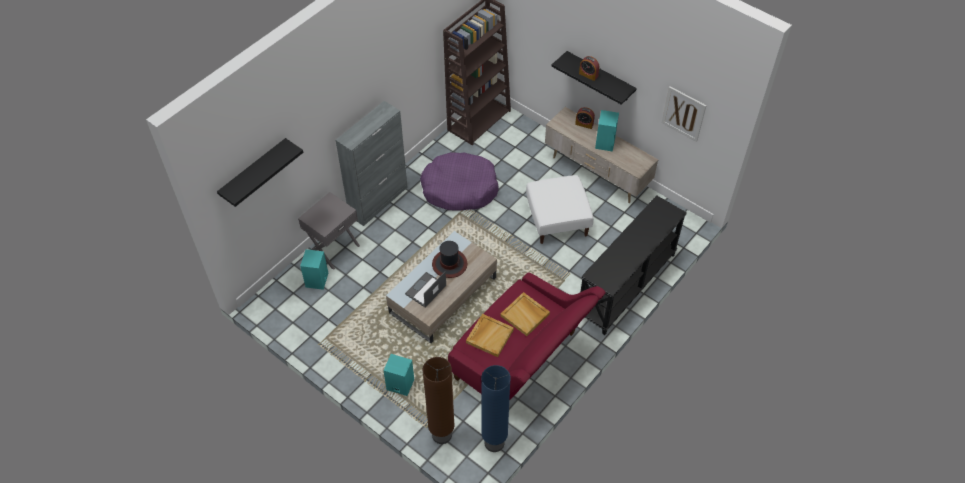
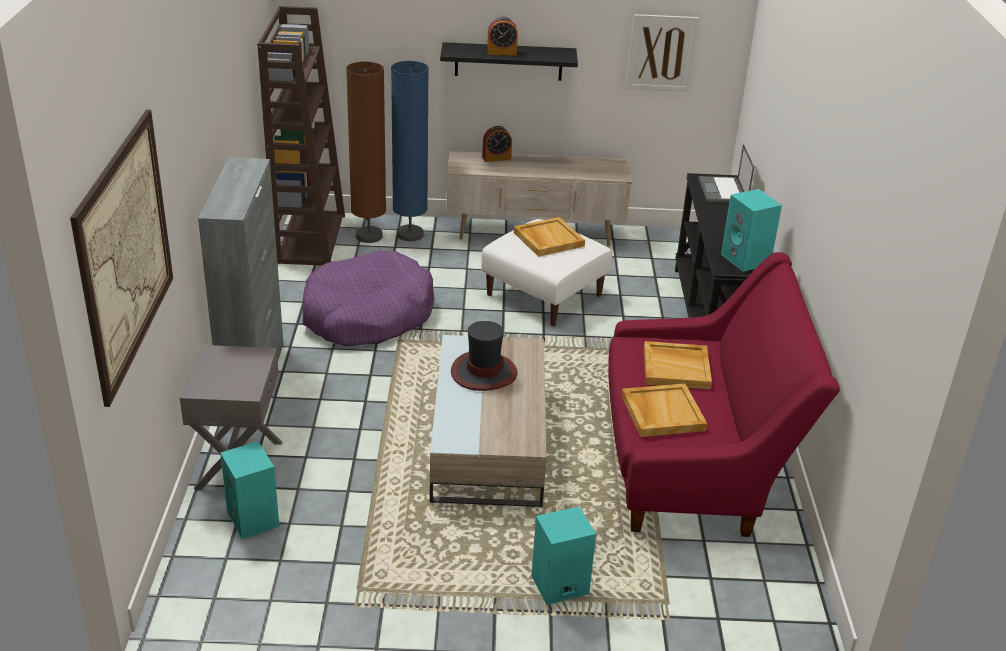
camera: 40 degrees left, 20 degrees down
black shelf [217,138,303,207] -> picture [70,110,173,407]
laptop [405,271,446,308] -> laptop moved to [698,144,754,202]
brown floor lamp [423,357,455,444] -> brown floor lamp moved to [346,61,386,243]
blue floor lamp [481,365,511,452] -> blue floor lamp moved to [391,61,429,241]
turquoise speaker [595,110,619,152] -> turquoise speaker moved to [721,189,782,272]
none -> beige tray [514,217,585,257]

